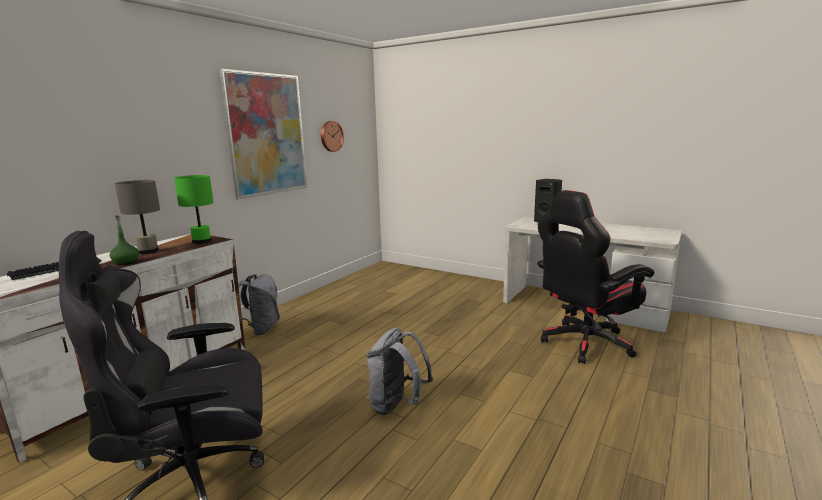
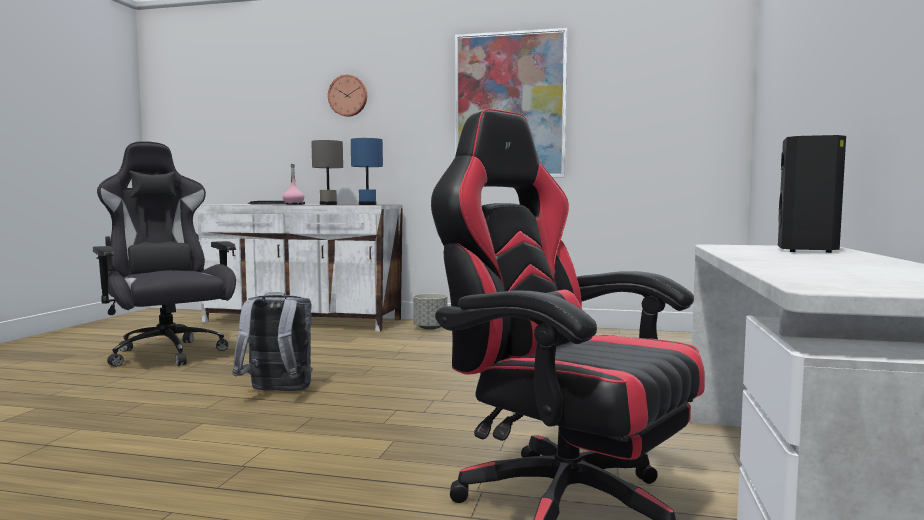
camera: 70 degrees right, 10 degrees down
green bottle [110,216,139,265] -> pink bottle [283,164,304,205]
green table lamp [174,175,213,244] -> blue table lamp [351,138,383,205]
grey backpack [238,274,280,336] -> grey planter [413,293,447,330]
wall clock [321,121,344,152] -> wall clock moved to [328,75,367,117]

